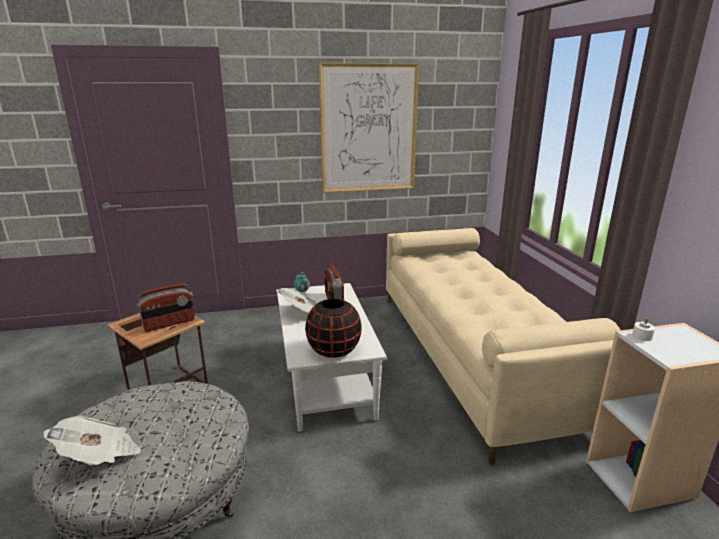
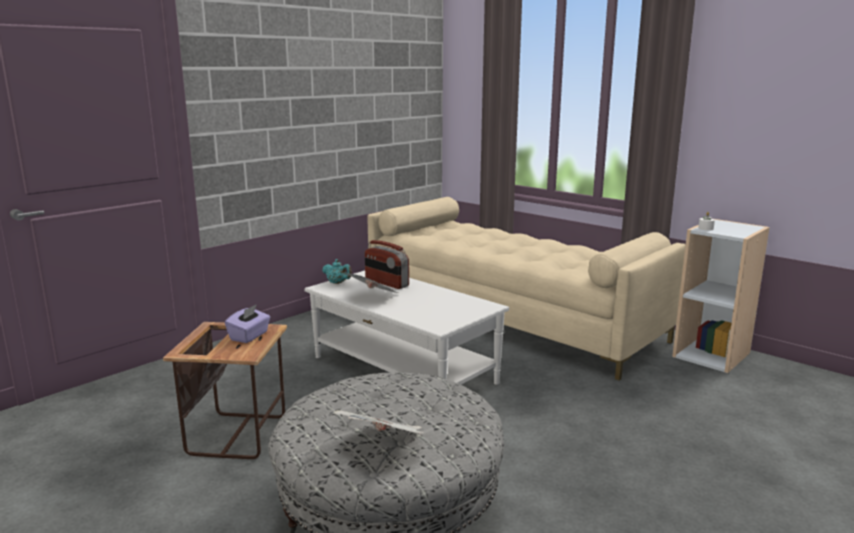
camera: 35 degrees left, 5 degrees down
radio [136,283,195,332] -> purple tissue box [225,304,270,343]
black vase [305,299,362,358] -> none
picture [319,63,419,193] -> none

